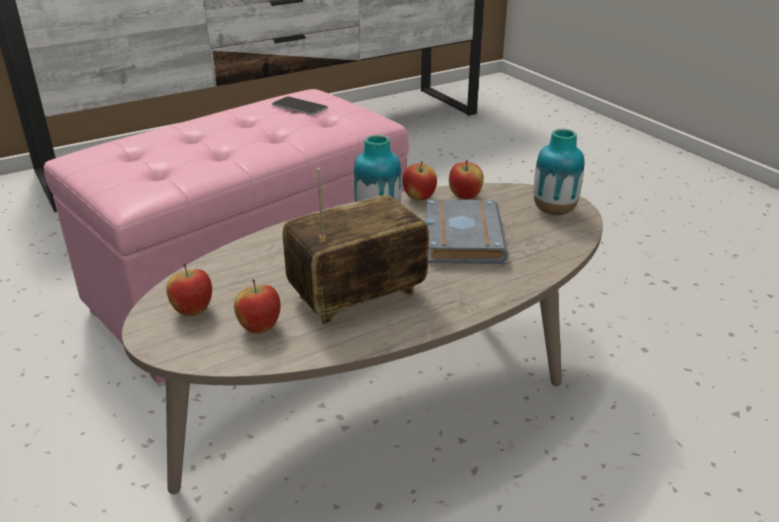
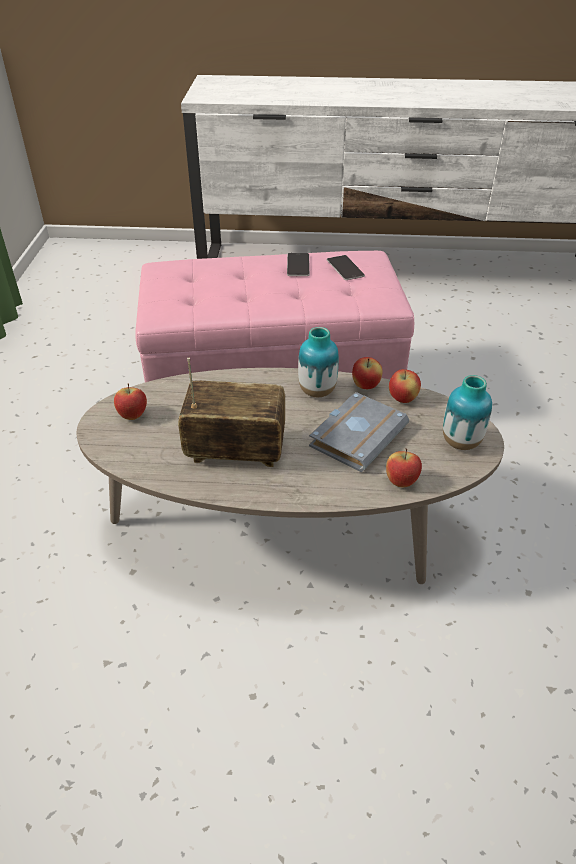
camera: 35 degrees right, 10 degrees up
apple [234,280,280,334] -> apple moved to [386,449,422,487]
none -> phone [287,253,310,276]

